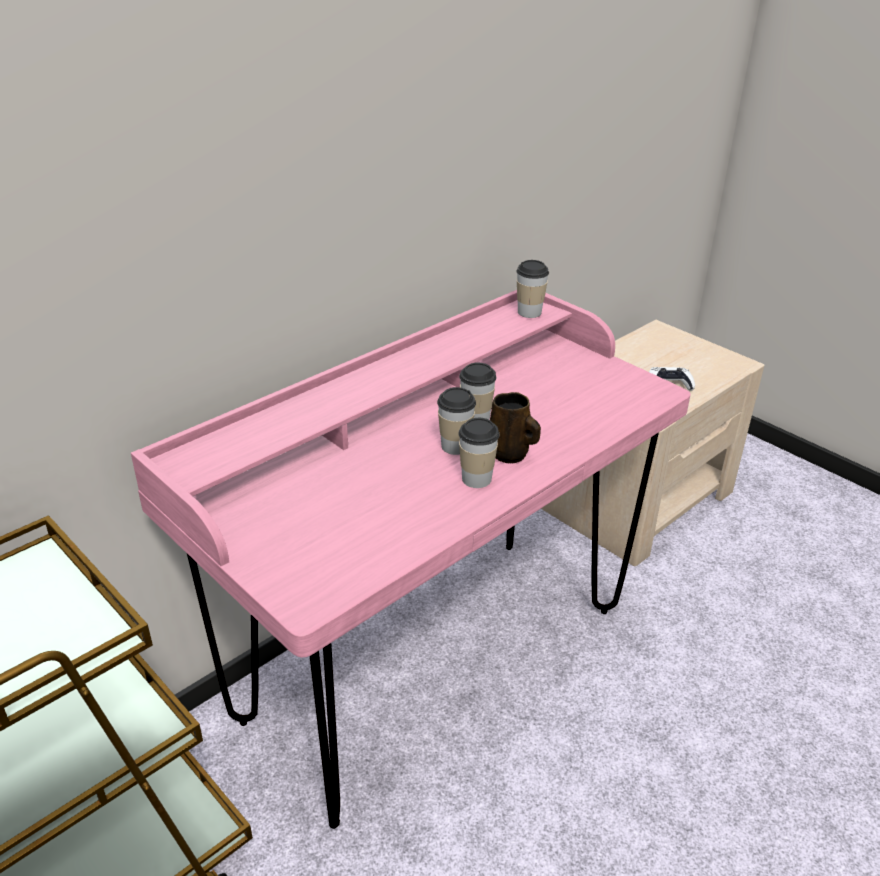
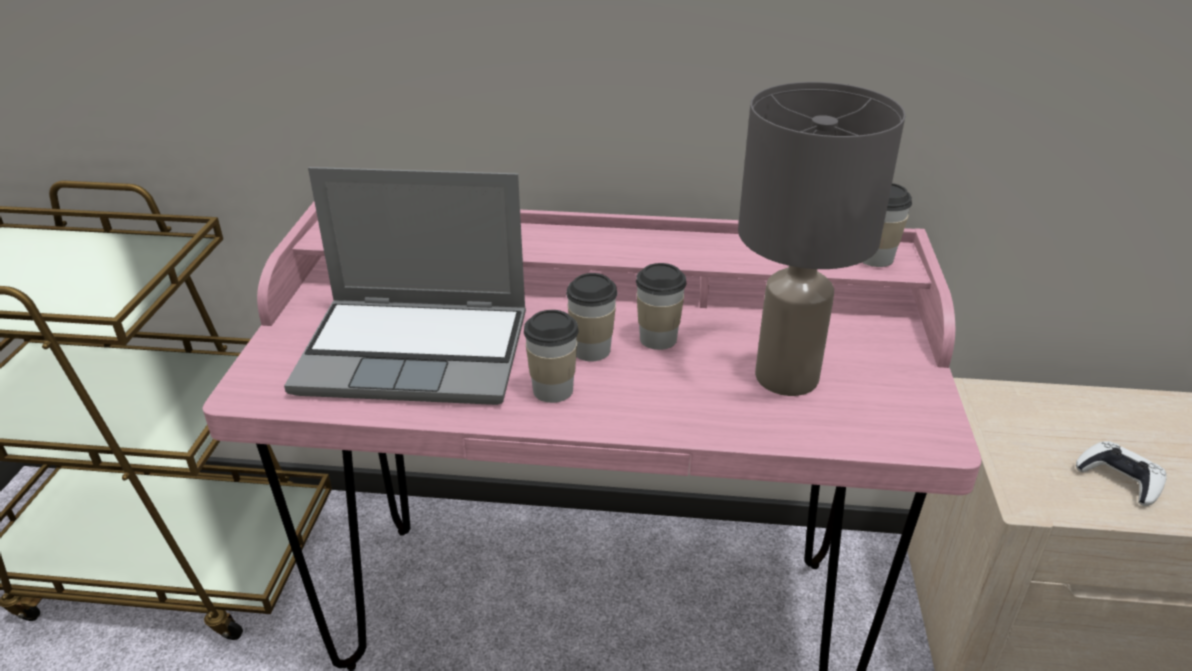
camera: 50 degrees right, 0 degrees up
brown mug [490,392,541,463] -> none
none -> laptop [284,167,526,405]
none -> grey table lamp [738,82,906,396]

